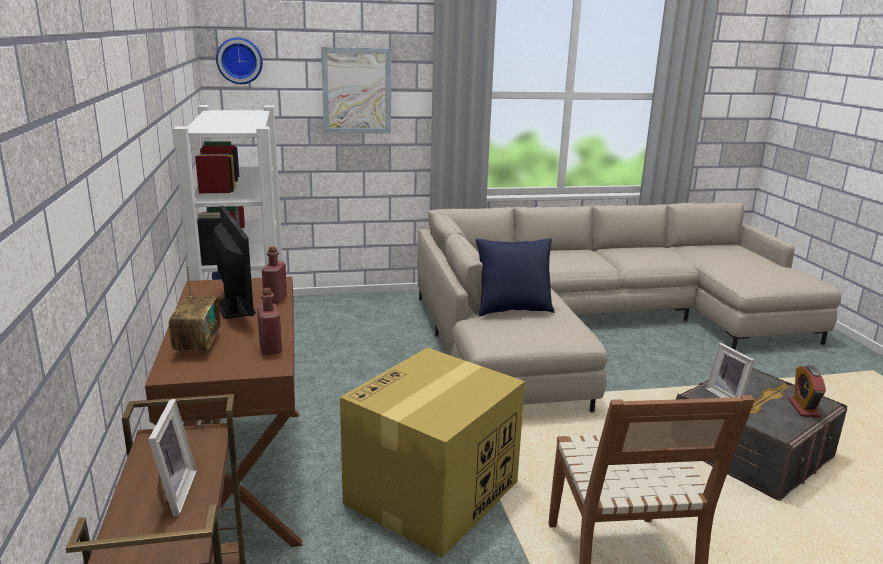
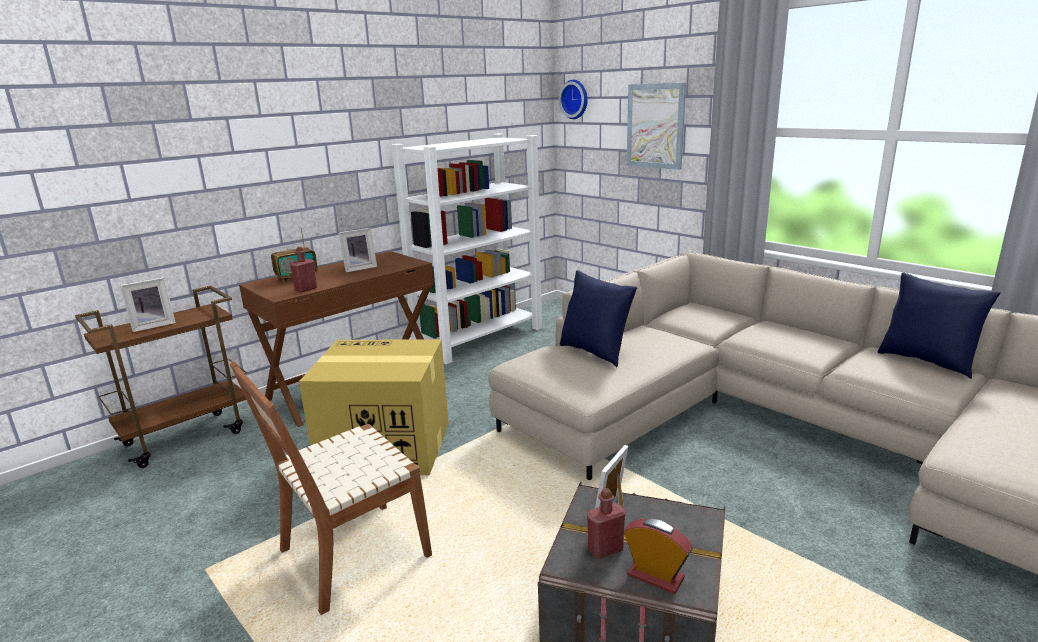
camera: 60 degrees right, 0 degrees up
monitor [214,206,256,319] -> picture frame [339,228,377,273]
red bottle [262,246,287,304] -> red bottle moved to [587,488,625,559]
alarm clock [788,365,826,418] -> alarm clock turned 60 degrees clockwise [624,519,692,594]
none -> blue pillow [877,272,1001,379]

